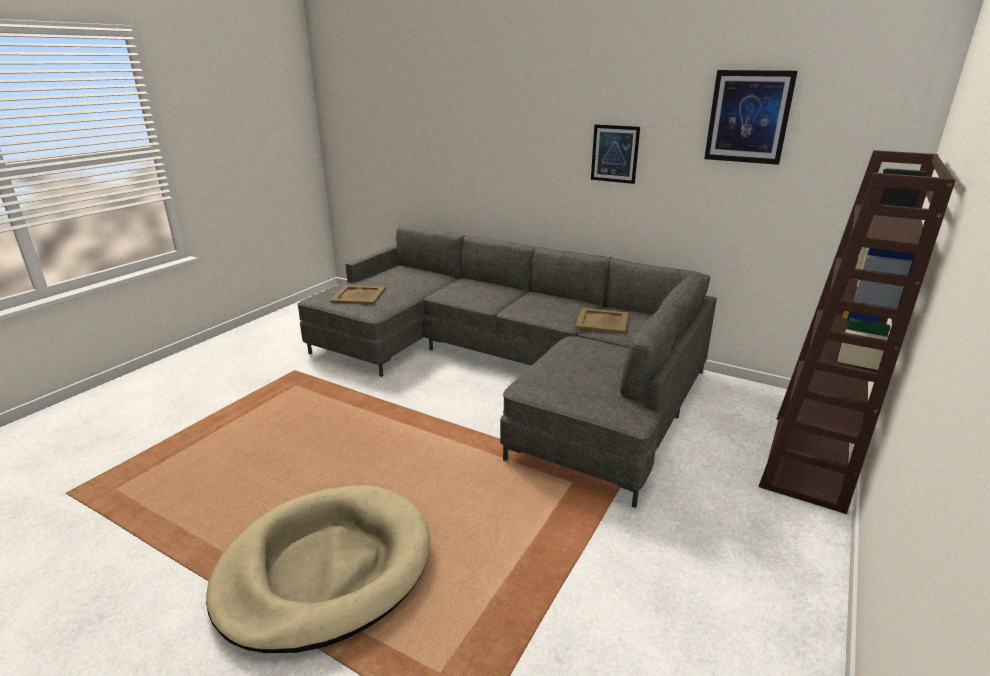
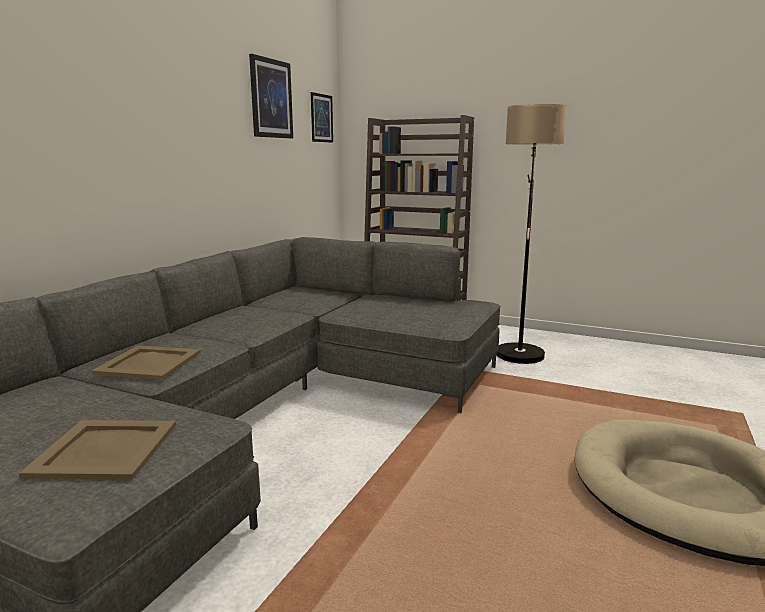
camera: 95 degrees left, 10 degrees down
beige tray [575,308,629,333] -> beige tray moved to [91,345,201,380]
picture [591,124,640,184] -> picture moved to [311,92,333,143]
none -> floor lamp [496,104,567,364]

